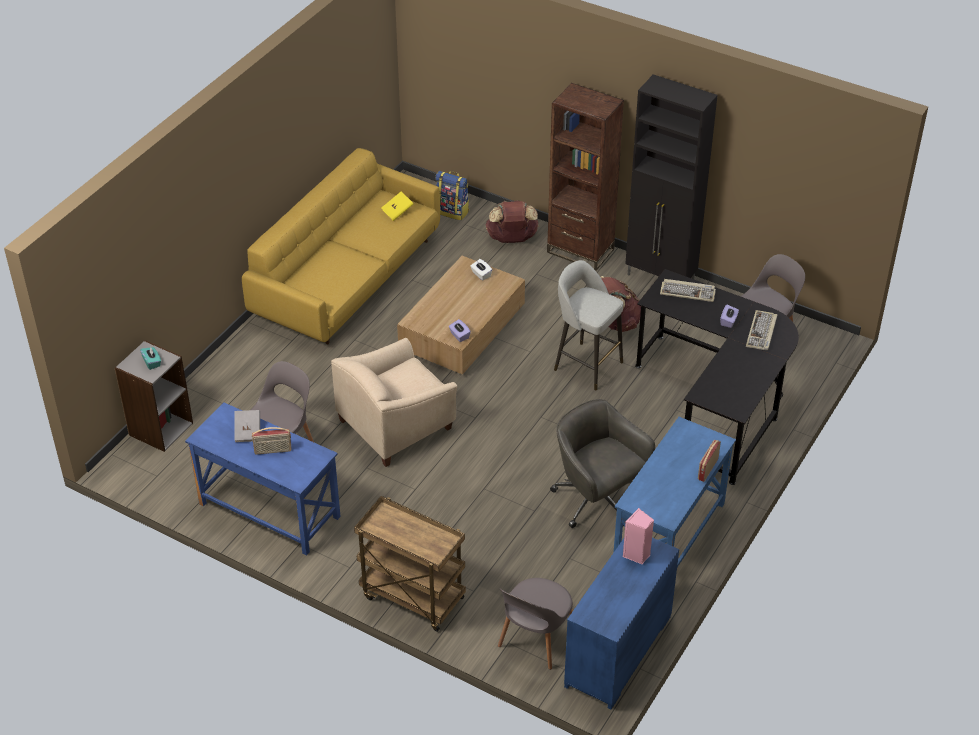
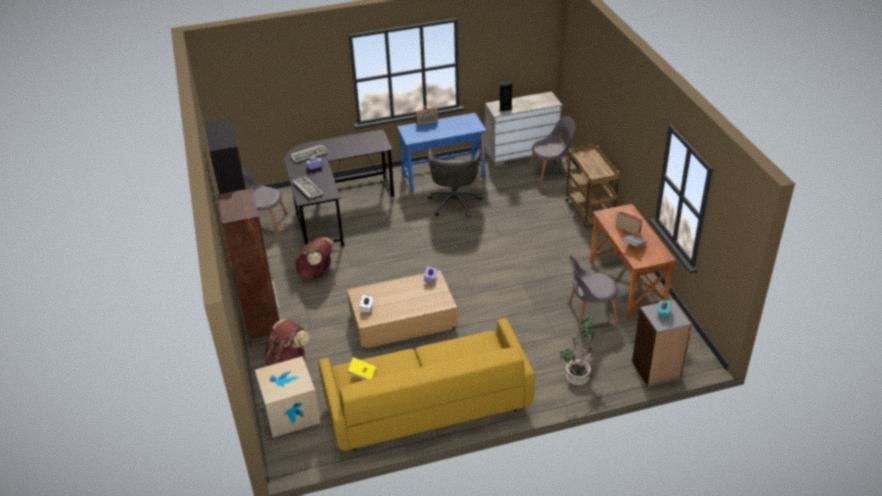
camera: 135 degrees left, 5 degrees down
blue desk [185,402,341,556] -> brown desk [590,204,676,319]
beige armchair [331,338,457,467] -> none
backpack [435,171,469,220] -> cardboard box [255,356,321,437]
grey stool [554,260,623,391] -> none
blue dresser [564,538,679,709] -> beige dresser [485,91,562,167]
pink speaker [623,508,654,564] -> black speaker [500,79,512,112]
none -> potted plant [560,316,599,385]

